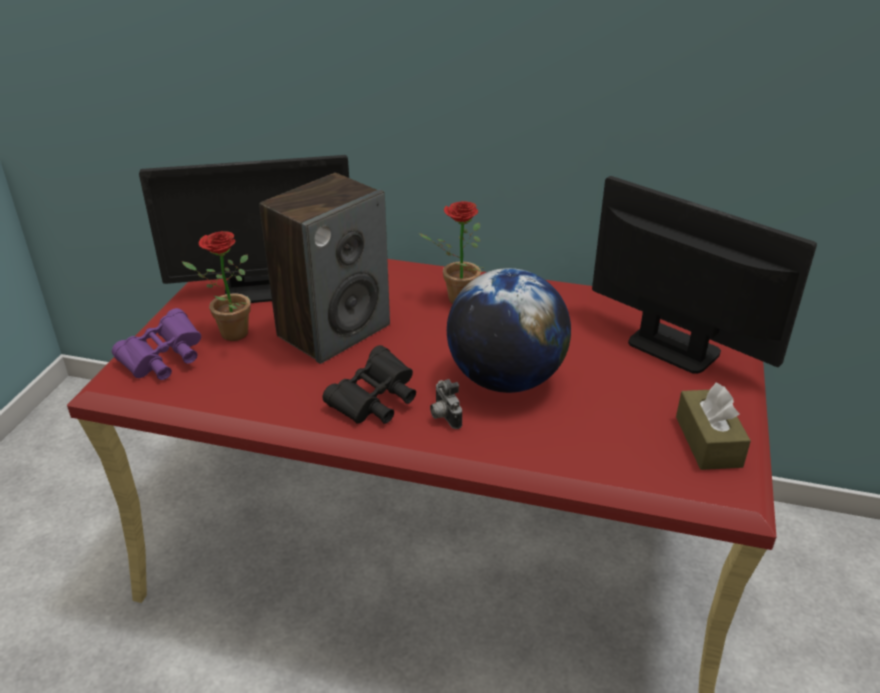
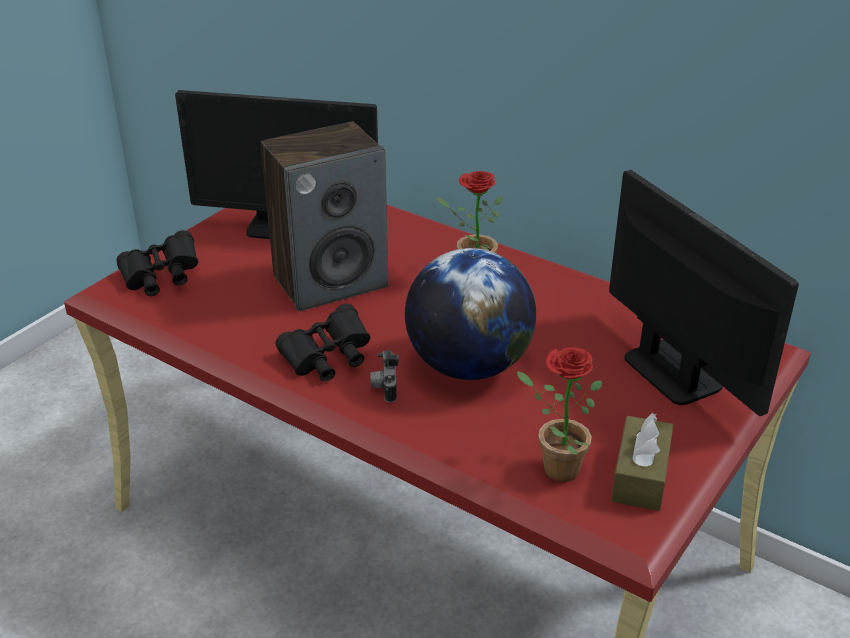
camera: 20 degrees right, 0 degrees up
purple binoculars [112,308,201,380] -> black binoculars [117,230,198,296]
potted plant [182,231,251,341] -> potted plant moved to [517,347,602,482]

